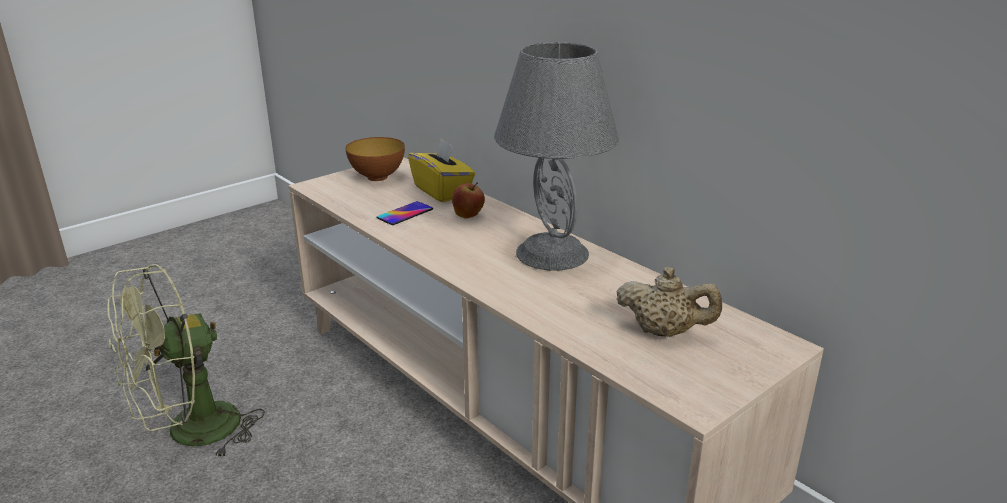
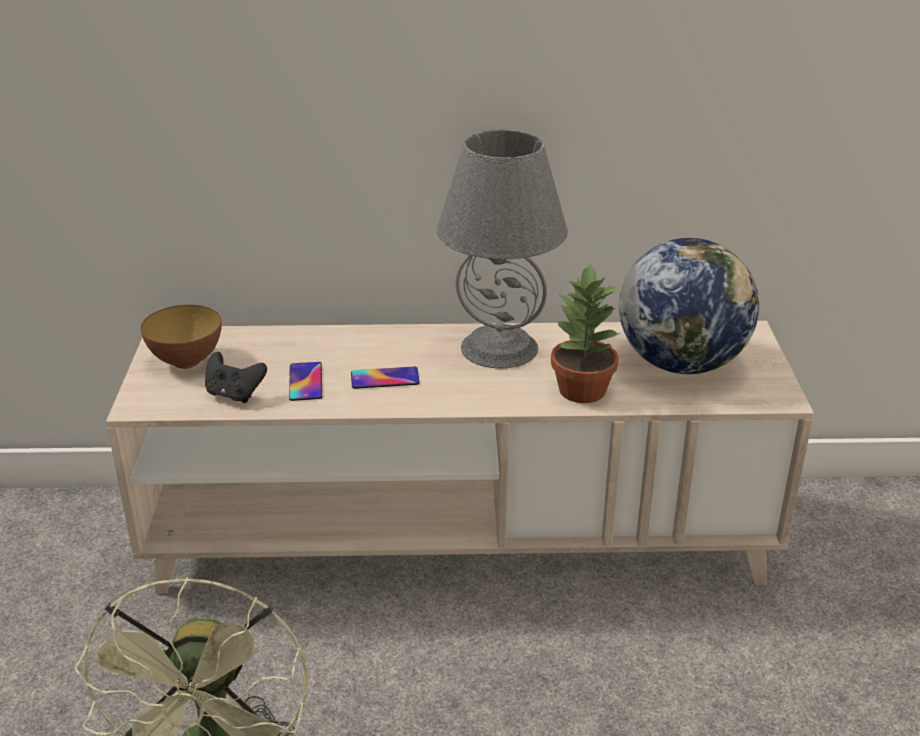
camera: 50 degrees left, 5 degrees up
yellow tissue box [408,139,475,202] -> none
apple [452,182,485,219] -> none
beige teapot [616,267,722,337] -> globe [619,238,759,374]
none -> black game controller [205,352,267,403]
none -> phone [351,367,420,389]
none -> potted plant [551,263,622,403]

